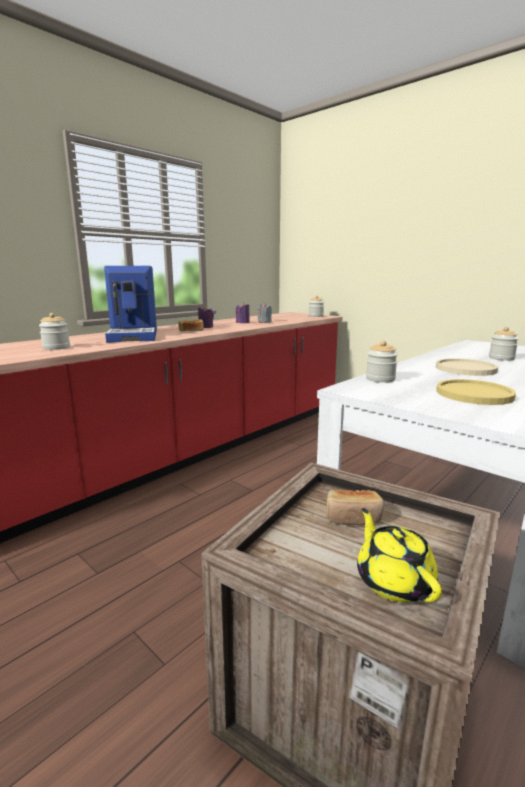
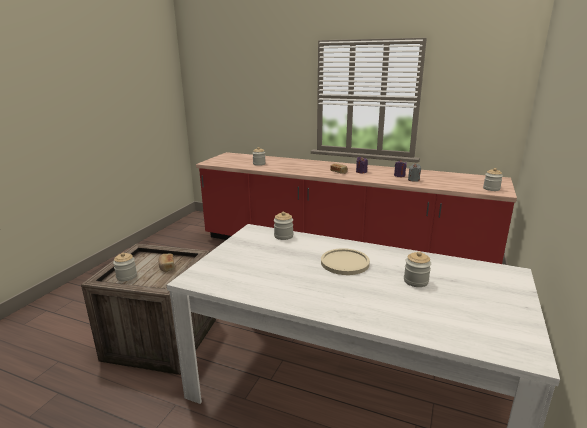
camera: 70 degrees right, 5 degrees up
coffee machine [104,266,157,342] -> none
yellow teapot [357,508,442,602] -> jar [113,253,137,281]
yellow plate [436,379,516,405] -> none

